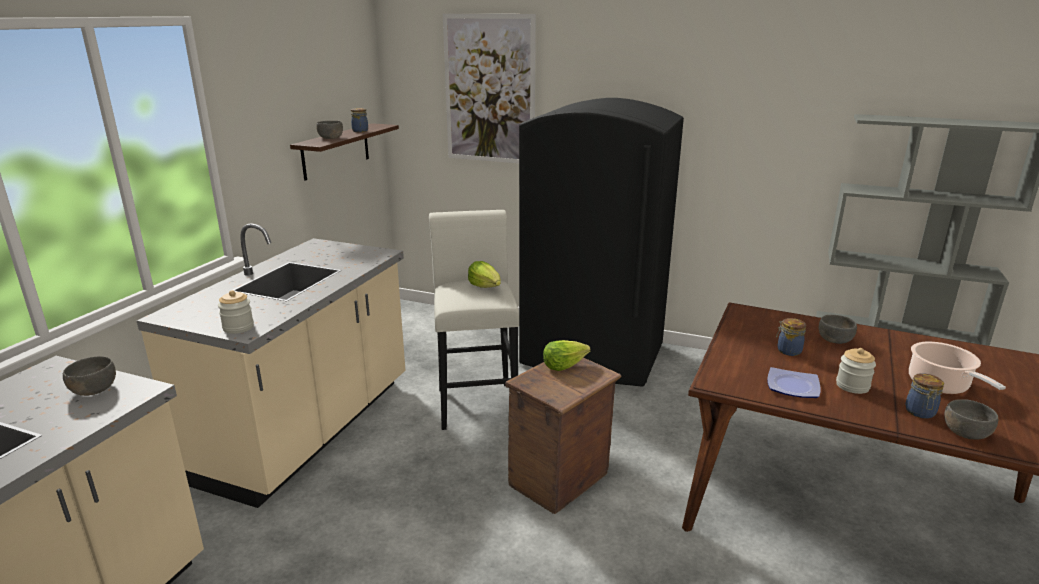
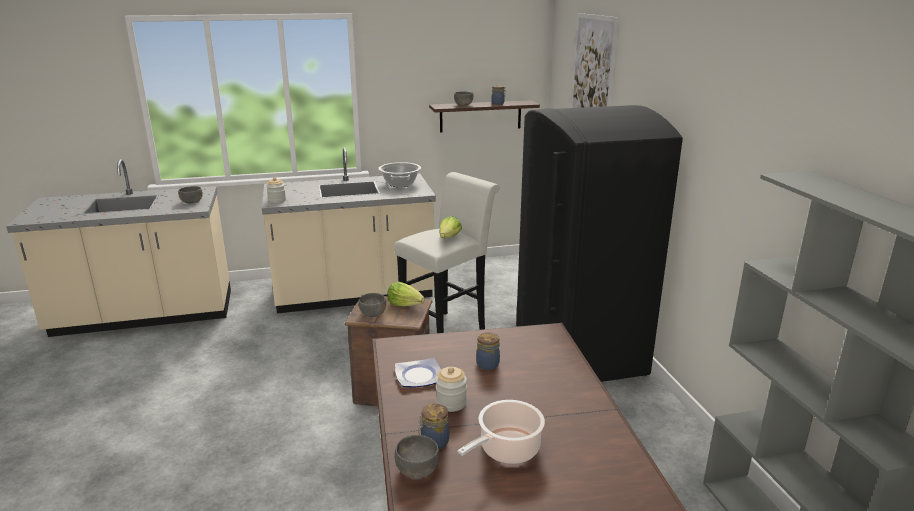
camera: 55 degrees right, 0 degrees up
grey bowl [819,315,857,344] -> grey bowl moved to [358,293,386,317]
none -> cooking pot [378,162,421,187]

